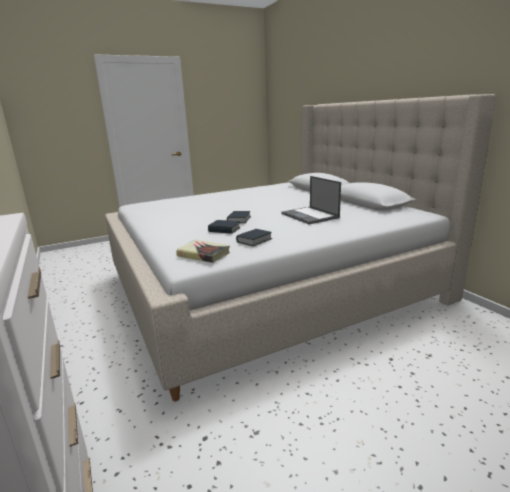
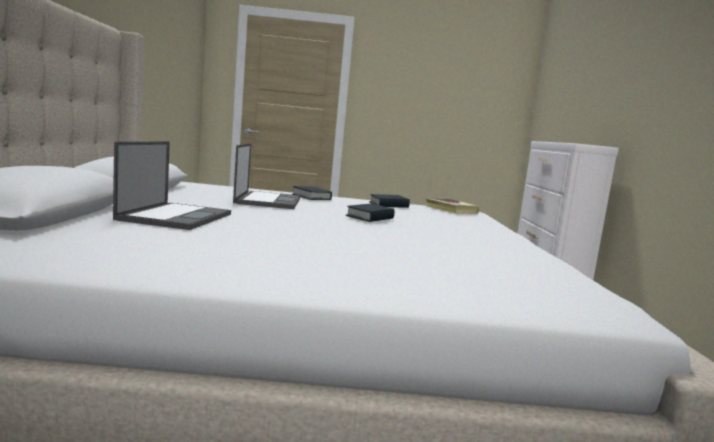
camera: 155 degrees left, 10 degrees down
book [208,220,240,234] -> book moved to [293,186,332,200]
none -> laptop [113,141,231,230]

